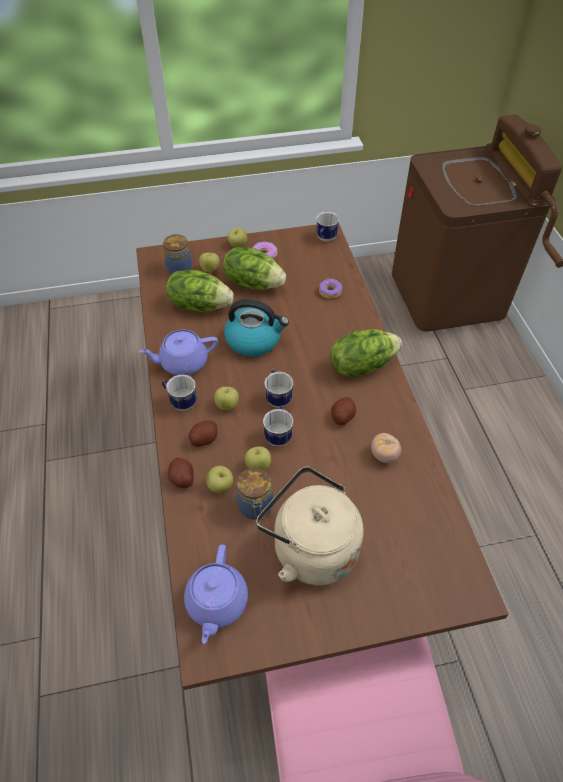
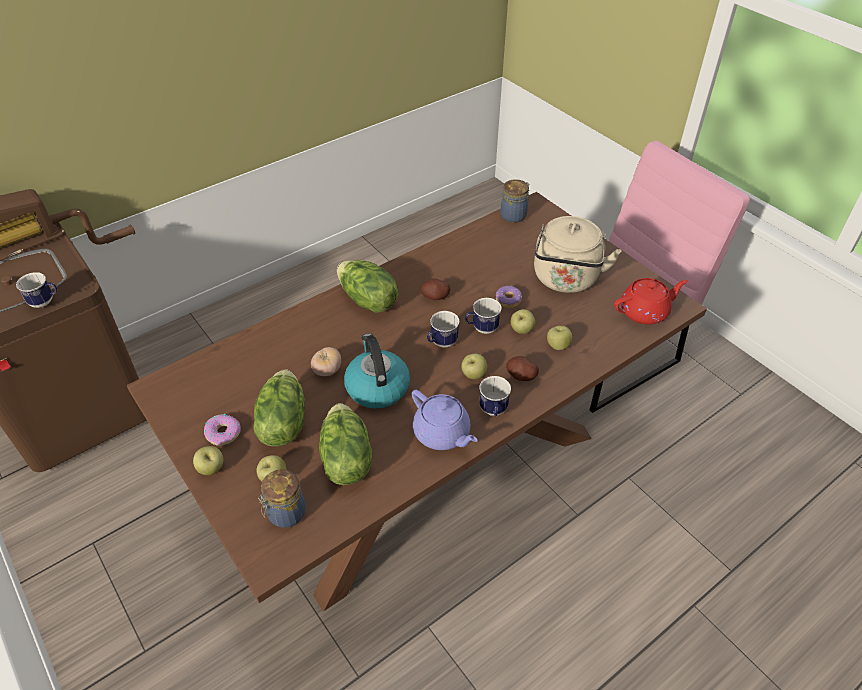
camera: 115 degrees left, 5 degrees down
potato [168,458,194,488] -> none
purple teapot [184,544,248,644] -> red teapot [614,278,688,324]
jar [237,468,273,520] -> jar moved to [501,179,530,223]
mug [316,212,339,242] -> mug moved to [16,272,57,308]
donut [319,278,342,299] -> donut moved to [496,286,522,308]
tomato [371,433,401,463] -> tomato moved to [311,347,341,376]

